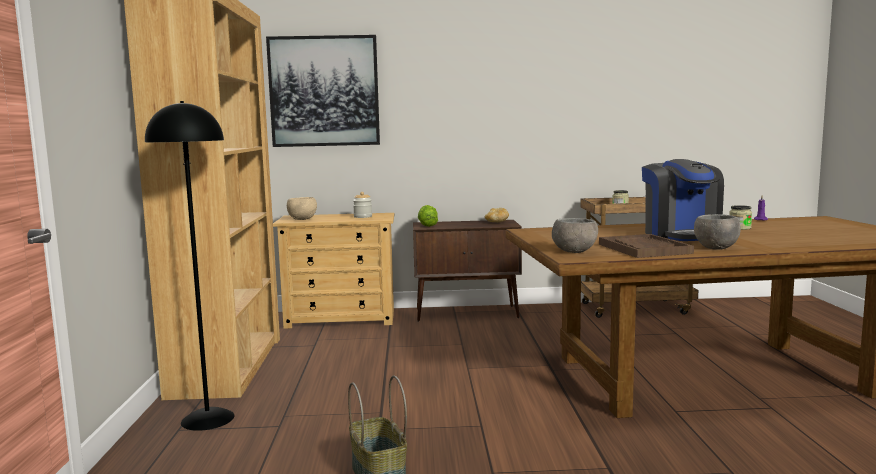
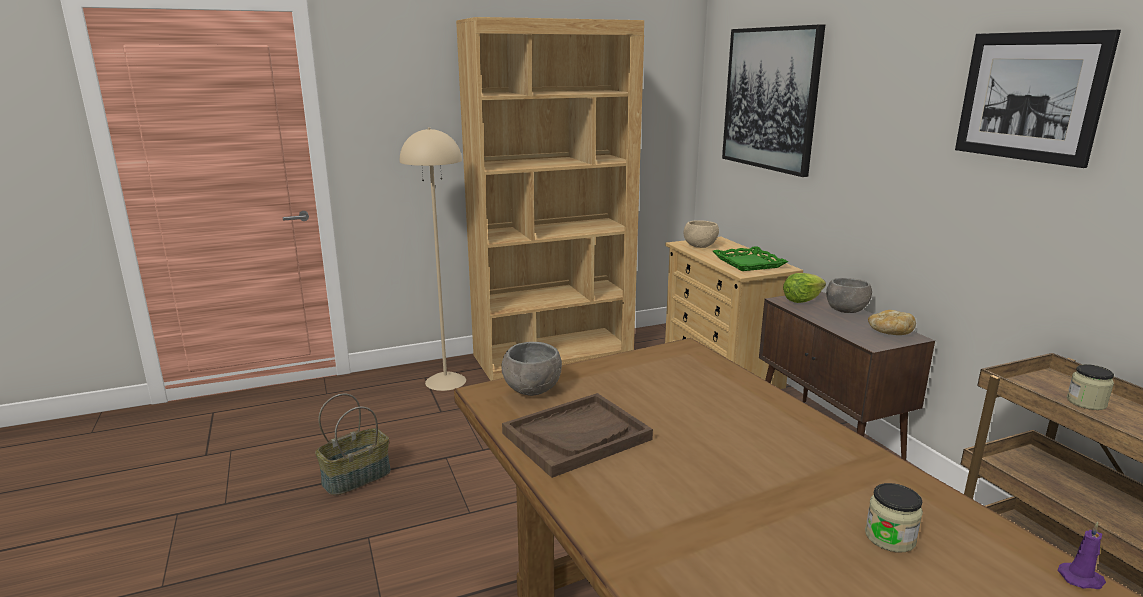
camera: 70 degrees right, 10 degrees up
black floor lamp [145,101,235,431] -> beige floor lamp [400,127,466,391]
jar [353,192,372,218] -> green tray [713,246,788,271]
coffee machine [642,159,724,241] -> none
grey bowl [694,214,741,250] -> grey bowl moved to [826,278,872,313]
none -> picture [955,30,1121,168]

